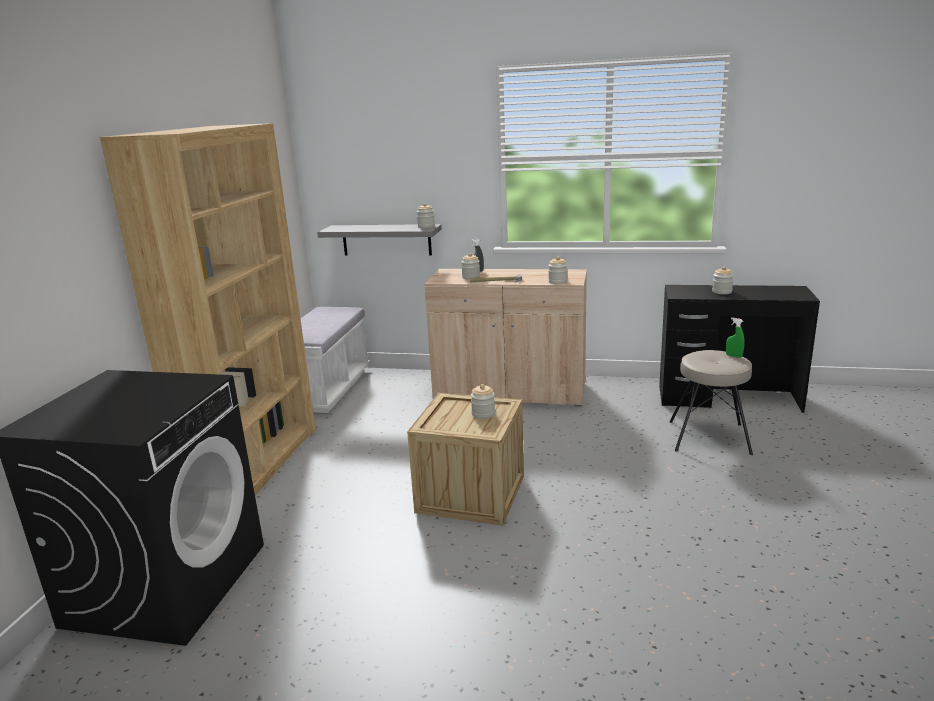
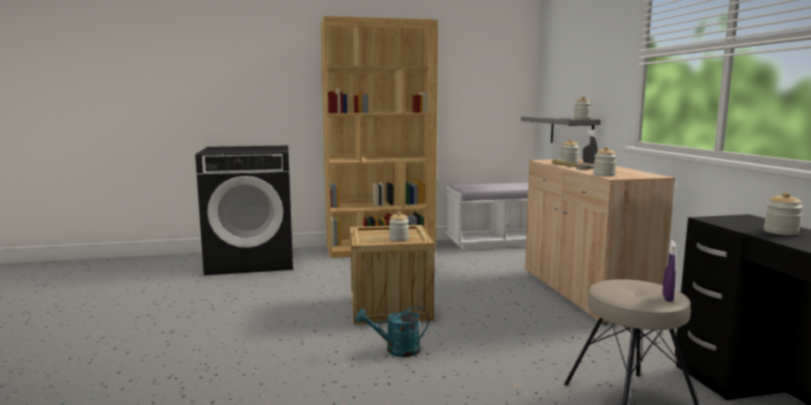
camera: 65 degrees right, 10 degrees down
green spray bottle [726,318,745,358] -> purple spray bottle [662,240,676,302]
none -> turquoise watering can [356,306,429,357]

